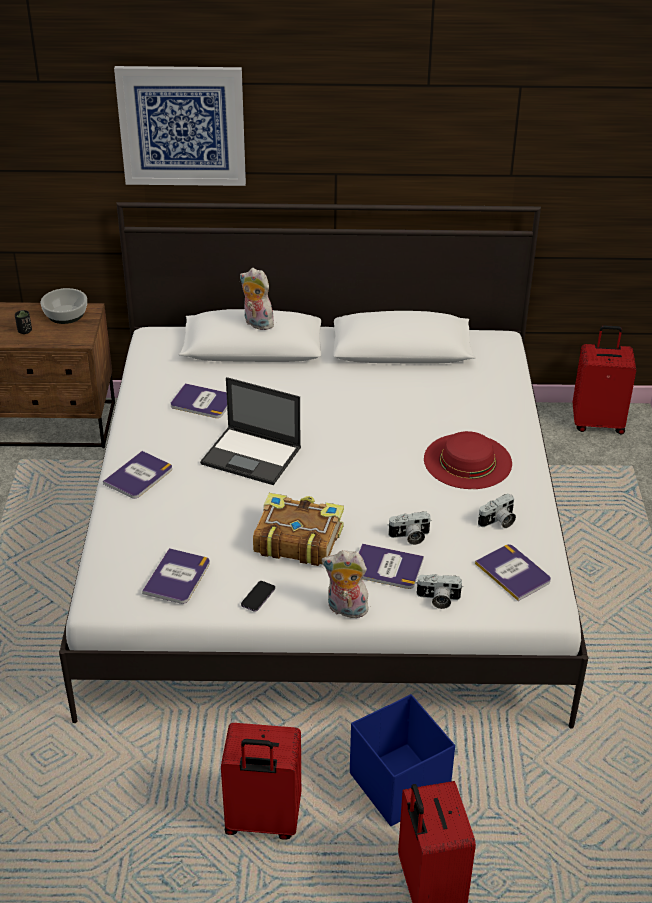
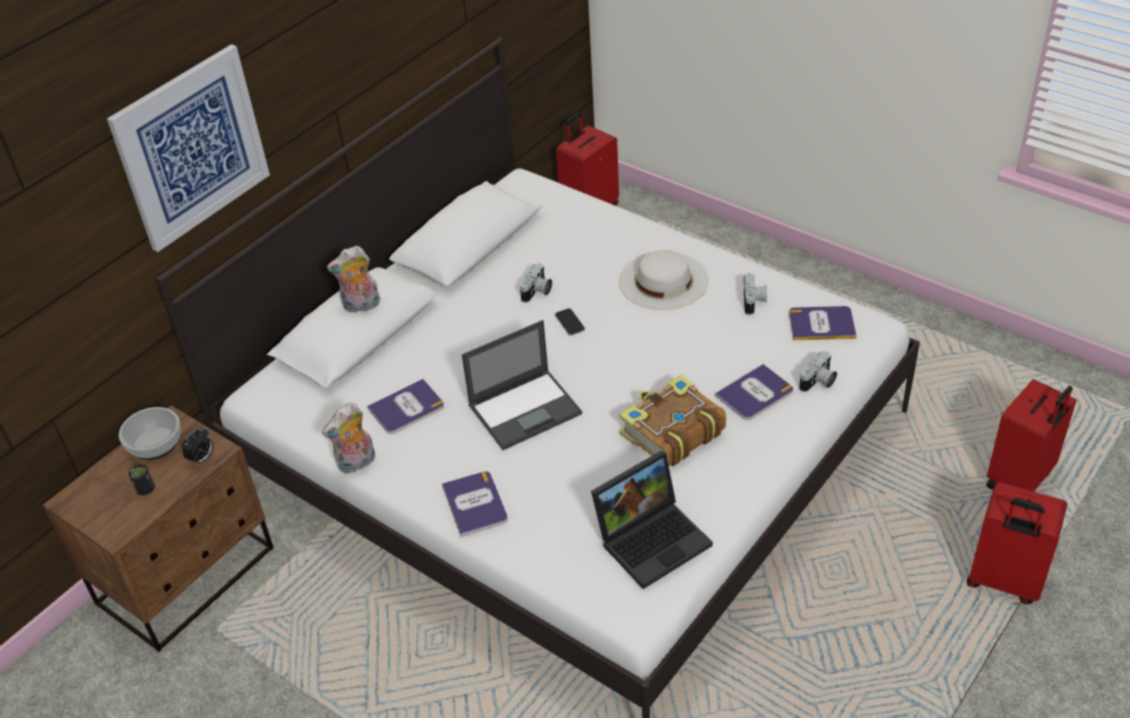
camera: 50 degrees left, 5 degrees up
book [142,548,210,604] -> laptop [591,450,713,589]
red suitcase [221,723,301,840] -> red suitcase moved to [986,379,1076,492]
phone [241,581,275,612] -> phone moved to [555,308,585,335]
plush toy [322,550,369,621] -> plush toy moved to [322,402,375,473]
blue storage box [350,694,455,826] -> none
camera [388,512,432,545] -> camera moved to [520,263,552,303]
red hat [424,431,512,489] -> white hat [619,250,709,310]
none -> alarm clock [182,428,213,466]

